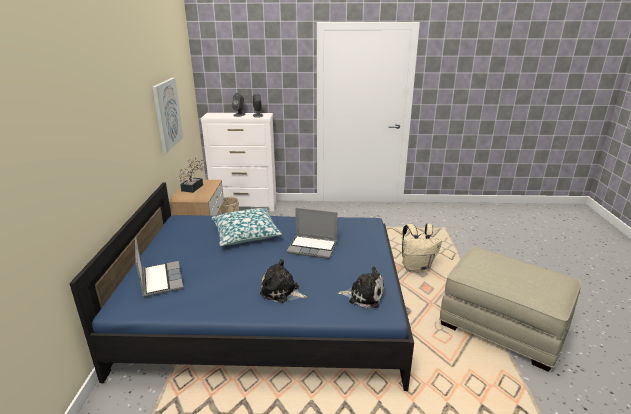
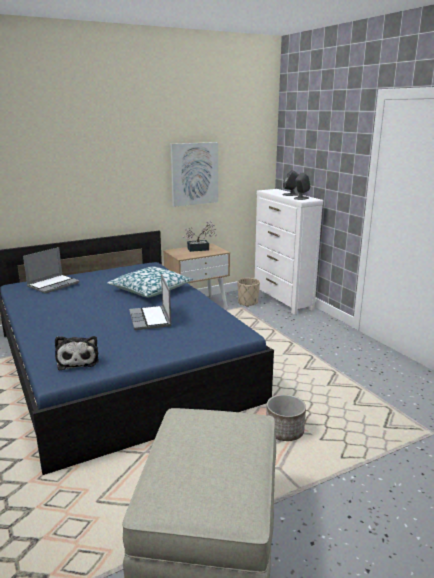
camera: 60 degrees right, 5 degrees down
plush toy [260,259,307,303] -> none
beige backpack [402,224,442,272] -> planter [266,394,306,441]

